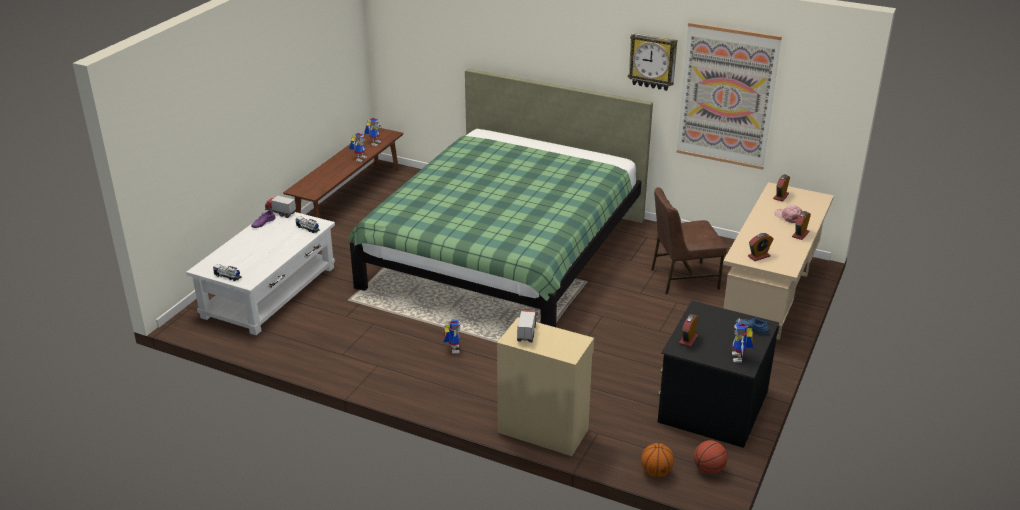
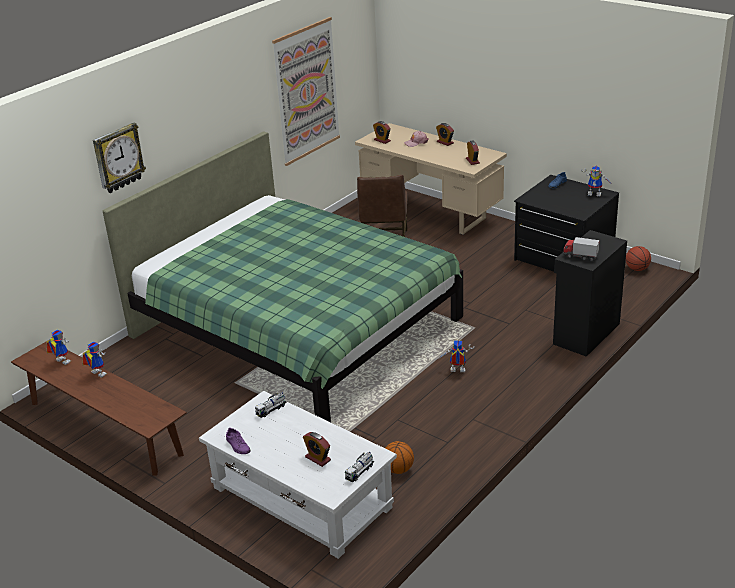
camera: 75 degrees left, 0 degrees up
toy truck [265,195,296,218] -> none
beige cabinet [497,317,594,456] -> black cabinet [553,230,627,357]
wall clock [628,33,677,91] -> wall clock moved to [93,123,146,193]
basketball [641,443,674,477] -> basketball moved to [385,441,414,474]
alarm clock [679,314,699,347] -> alarm clock moved to [303,432,331,467]

